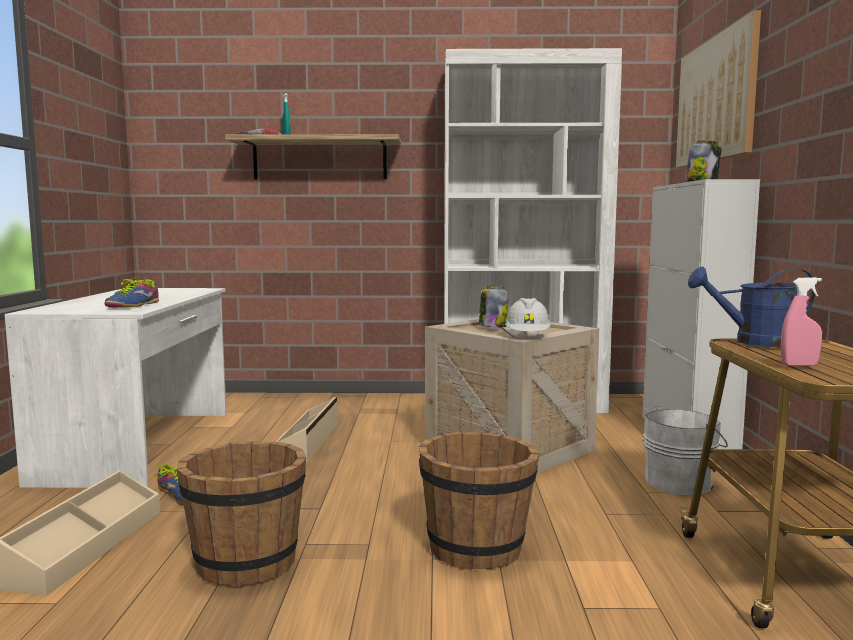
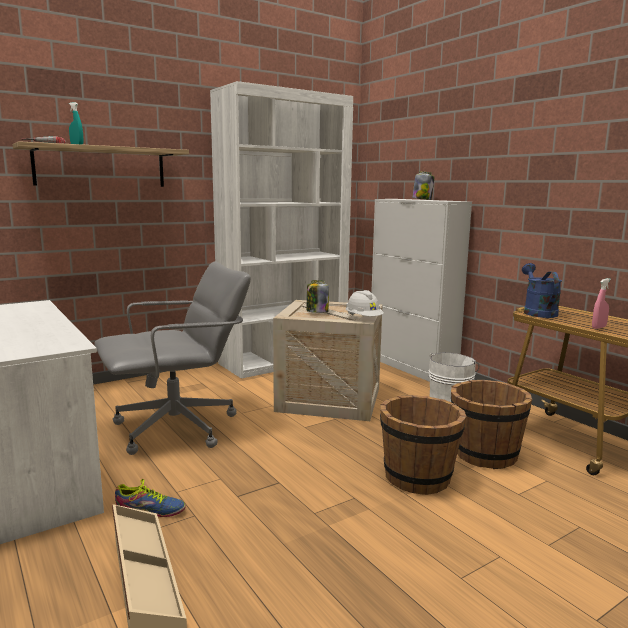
camera: 35 degrees left, 5 degrees up
shoe [104,277,159,307] -> none
brown bucket [177,441,306,585] -> brown bucket moved to [451,380,532,469]
beige storage box [276,396,337,462] -> grey office chair [94,261,251,455]
picture [676,10,761,168] -> none
blue watering can [688,267,816,347] -> blue watering can turned 120 degrees clockwise [522,263,562,318]

